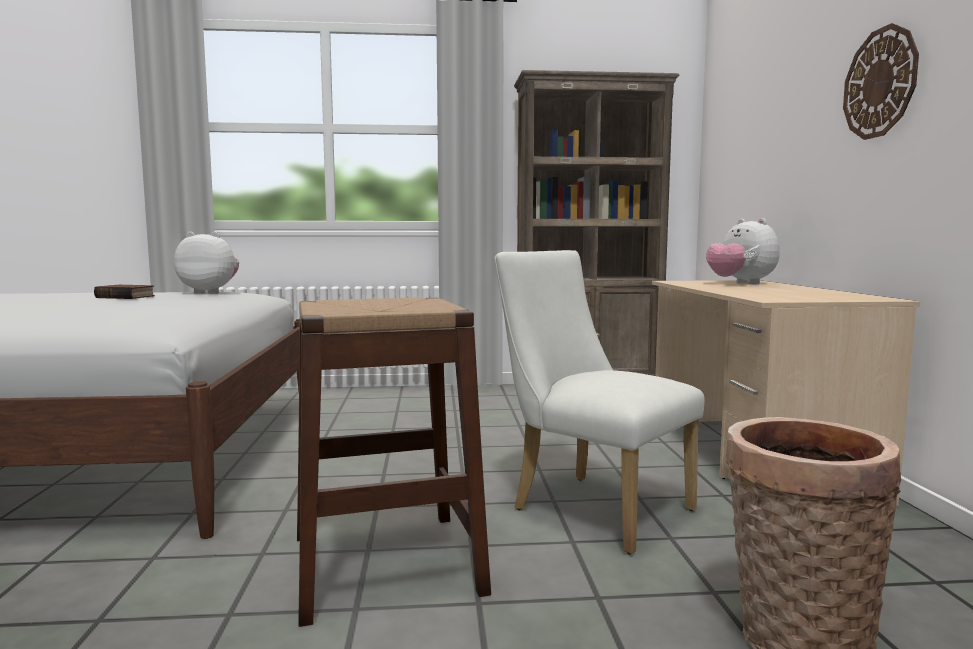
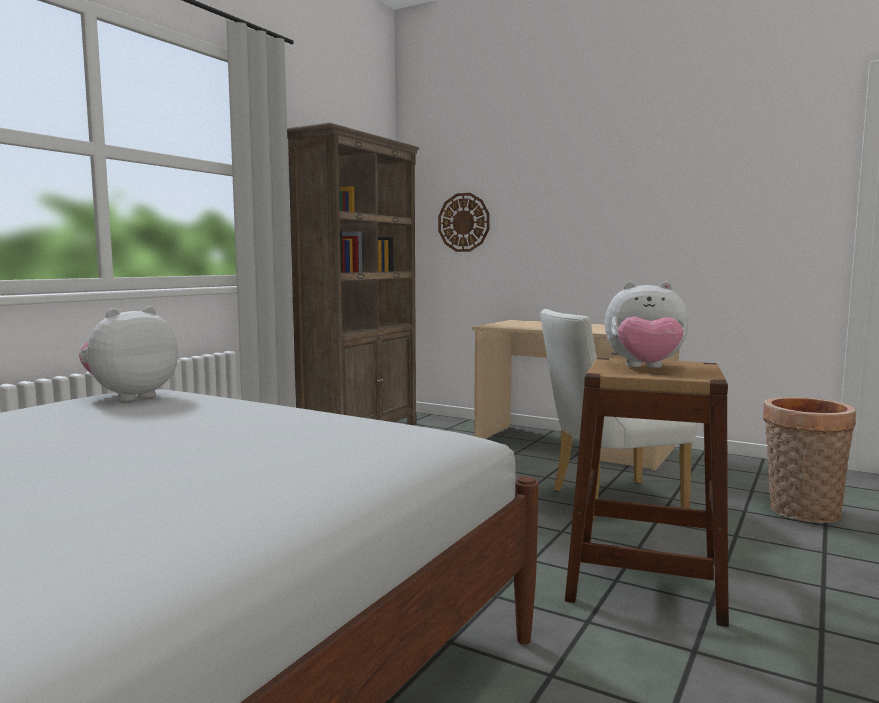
camera: 55 degrees left, 0 degrees up
book [94,285,155,299] -> none
plush toy [706,218,780,284] -> plush toy moved to [605,281,688,368]
wall clock [843,23,919,140] -> wall clock moved to [438,193,490,252]

